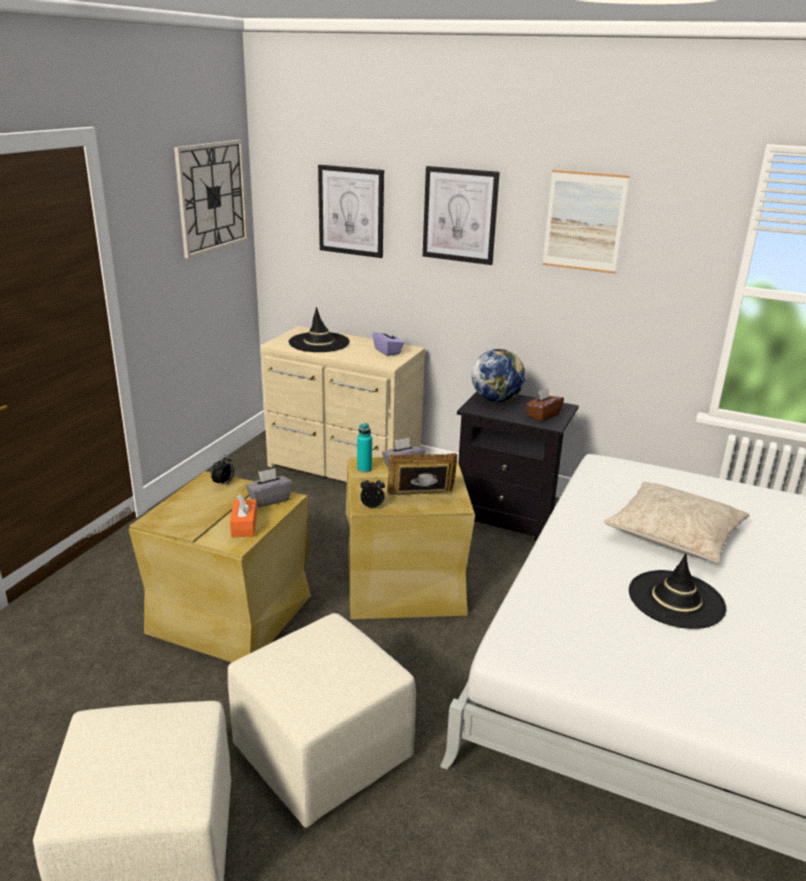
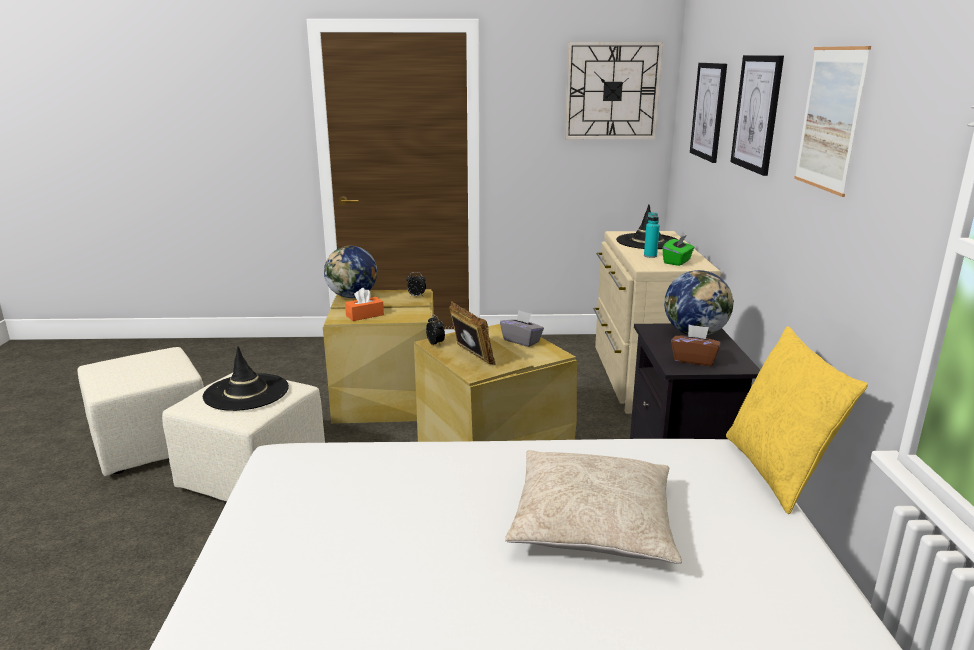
camera: 65 degrees right, 5 degrees down
grey tissue box [246,468,293,508] -> none
turquoise bottle [357,423,372,473] -> turquoise bottle moved to [644,212,660,258]
purple tissue box [373,326,404,356] -> green tissue box [662,236,695,266]
black hat [629,554,726,629] -> black hat moved to [203,347,289,411]
none -> globe [324,246,377,298]
none -> yellow pillow [726,326,868,514]

